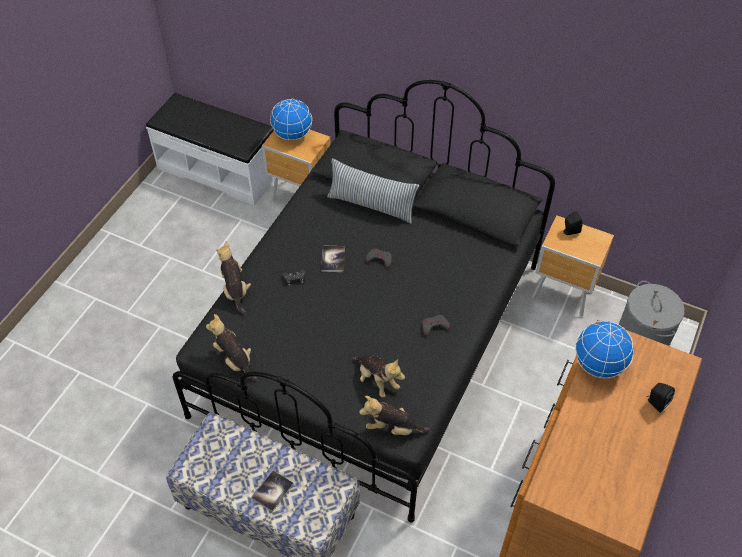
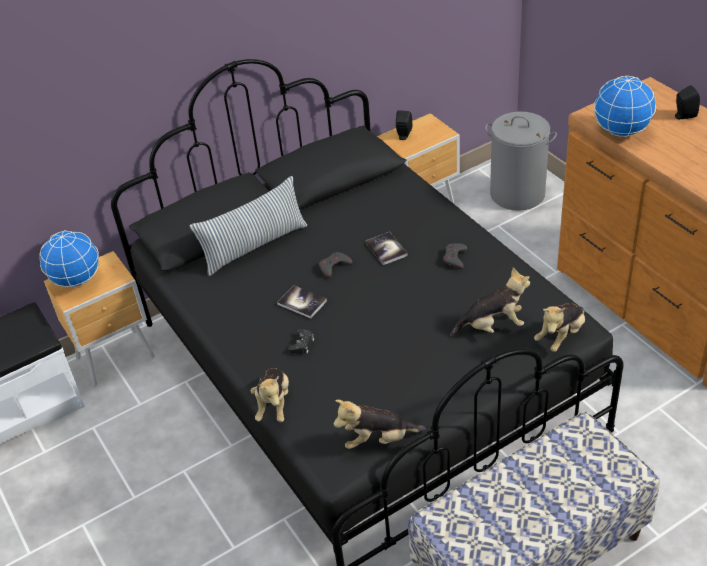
camera: 55 degrees left, 10 degrees down
plush toy [216,241,251,316] -> plush toy turned 105 degrees counterclockwise [251,368,289,422]
book [252,470,294,512] -> book moved to [366,232,408,265]

